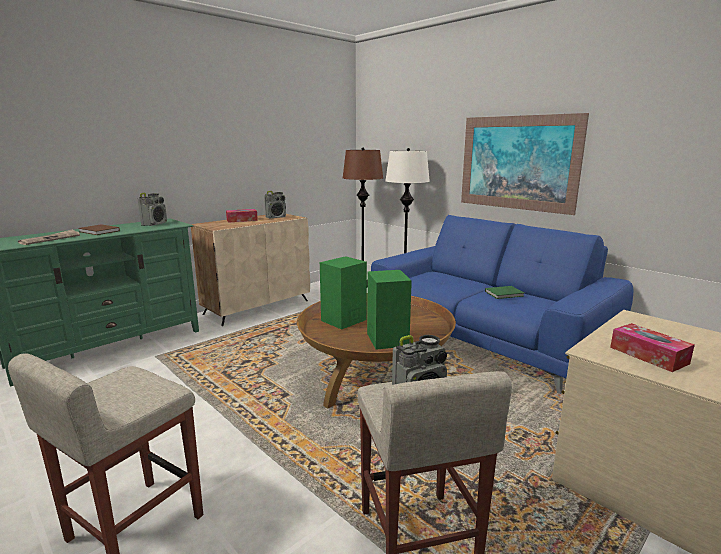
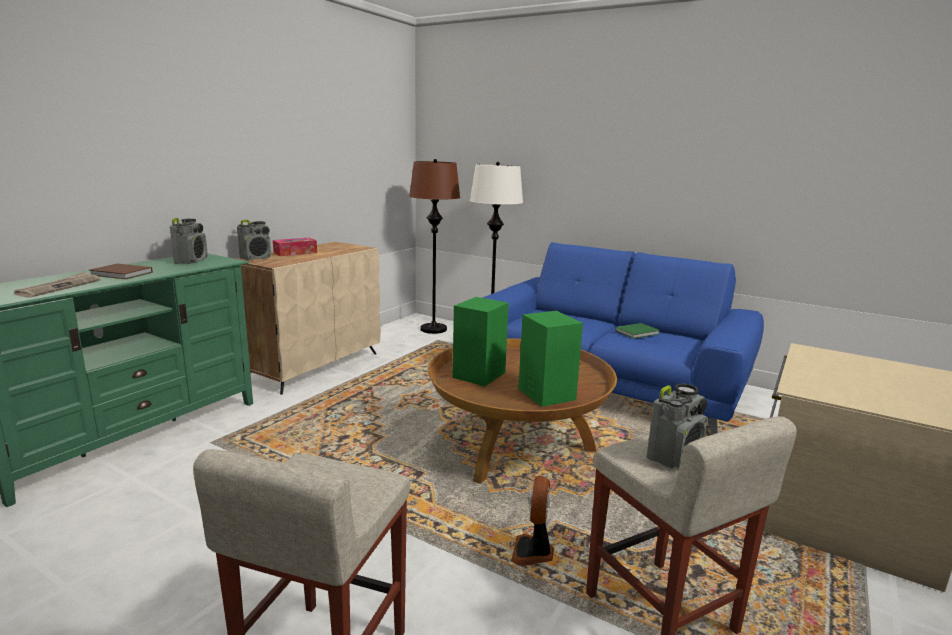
camera: 15 degrees left, 0 degrees up
radio [264,191,286,219] -> radio moved to [237,220,271,260]
picture [461,113,589,215] -> none
tissue box [610,323,695,372] -> none
none -> fan [511,475,554,565]

